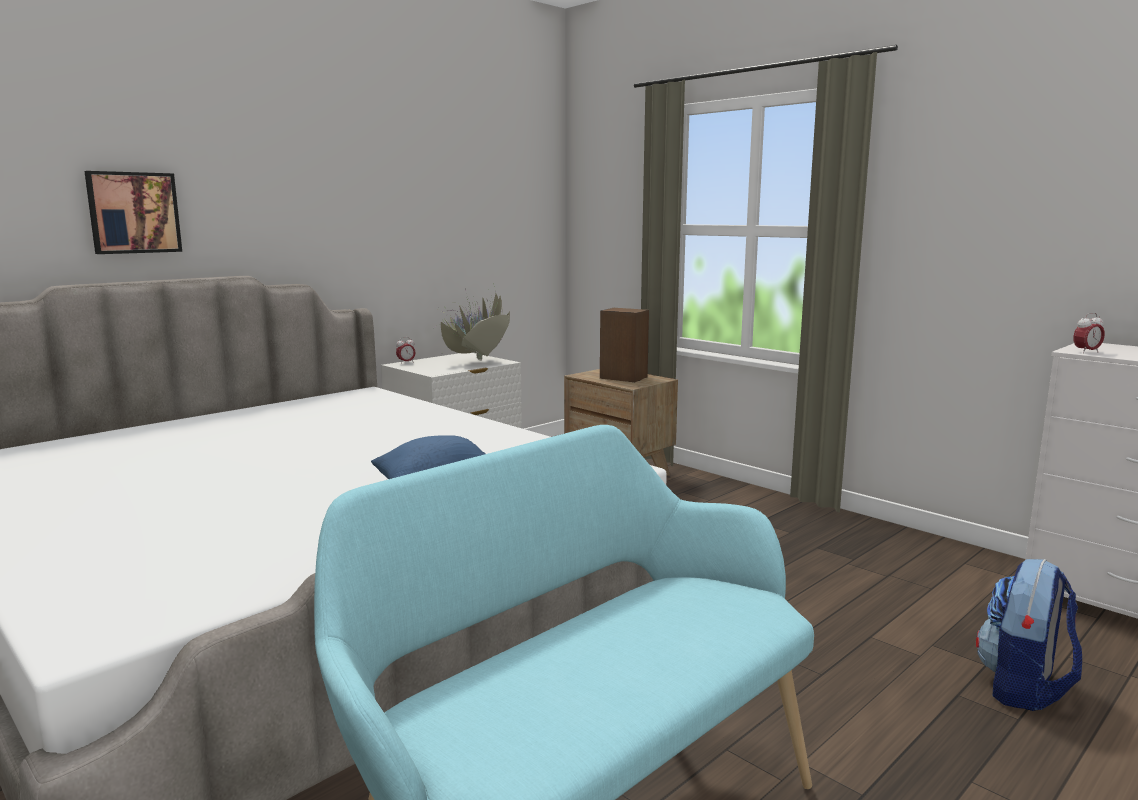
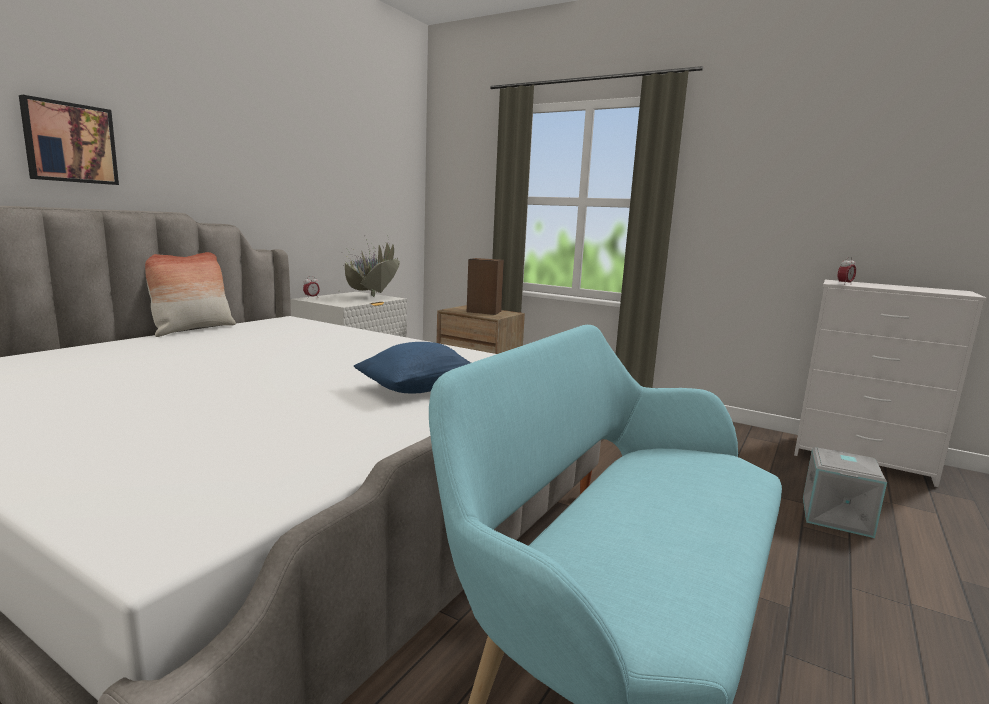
camera: 15 degrees left, 0 degrees up
backpack [976,559,1082,711] -> grey storage box [803,448,887,538]
none -> pillow [145,252,236,337]

